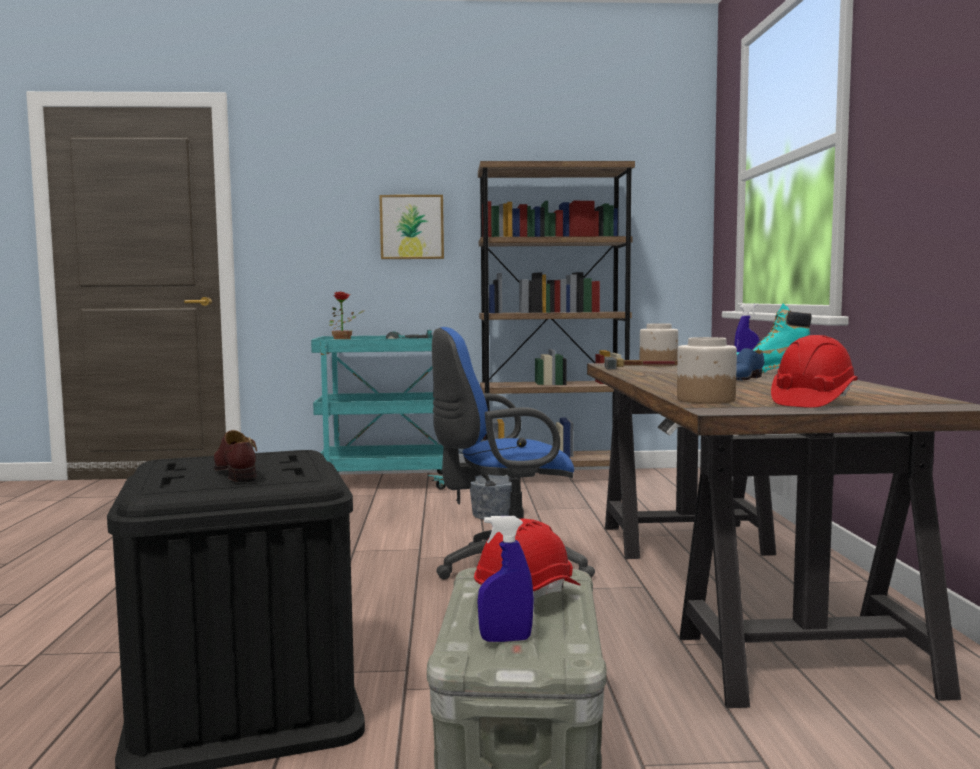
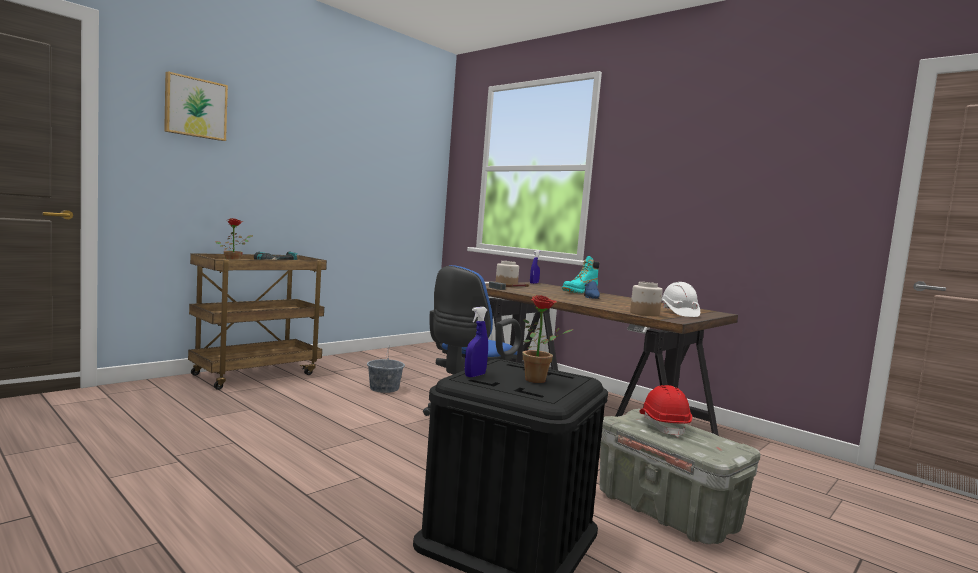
camera: 45 degrees left, 0 degrees up
brown shoe [214,430,257,482] -> potted plant [523,295,574,383]
turquoise cart [311,335,446,489] -> brown cart [188,253,327,390]
picture [379,195,444,259] -> picture moved to [164,71,228,141]
blue spray bottle [477,516,534,642] -> blue spray bottle moved to [465,307,488,377]
brown bookcase [478,161,635,467] -> none
red hard hat [771,335,858,408] -> white hard hat [661,282,700,317]

